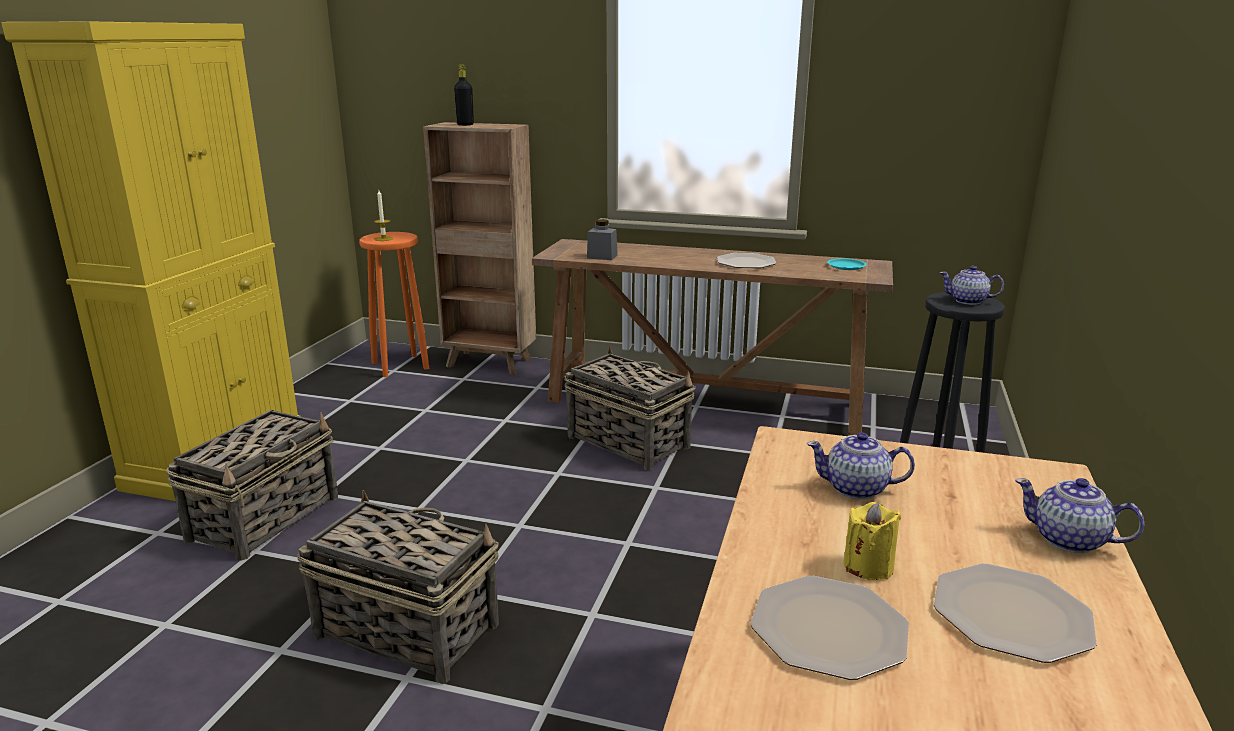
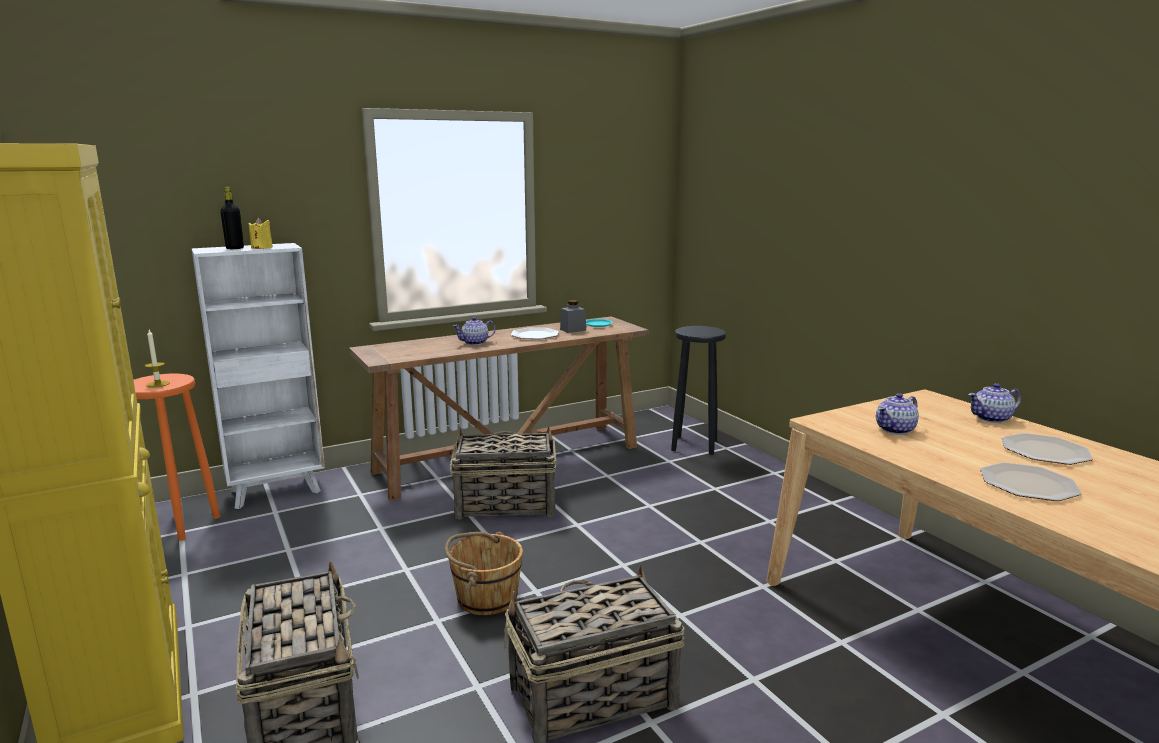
camera: 45 degrees left, 5 degrees down
brown bookcase [423,122,536,375] -> white bookcase [192,243,325,509]
grey jar [587,219,618,260] -> grey jar moved to [560,300,586,333]
yellow candle [843,502,901,580] -> yellow candle moved to [249,218,273,249]
teapot [940,266,1004,305] -> teapot moved to [453,317,496,345]
none -> brown bucket [445,532,523,615]

